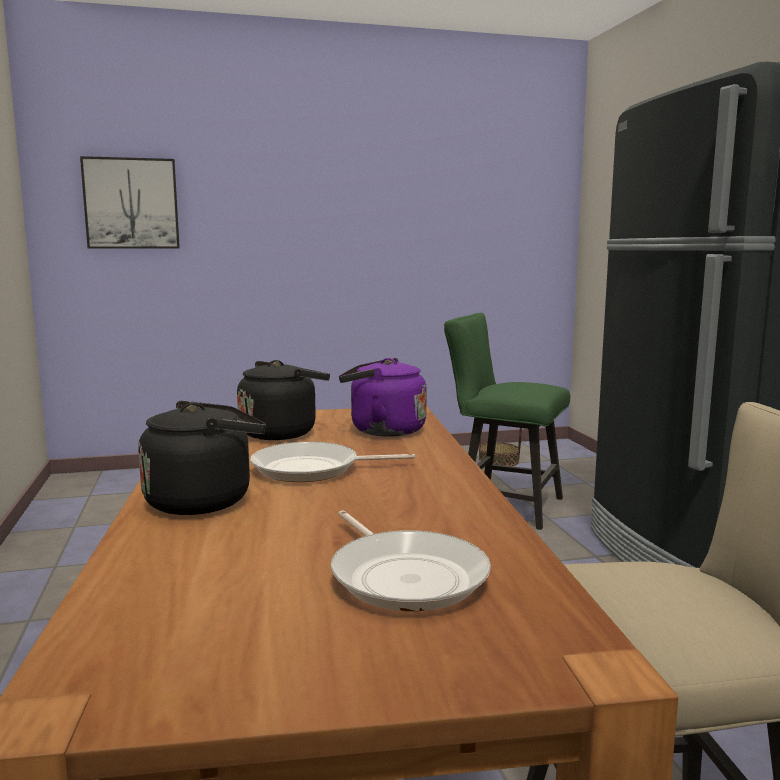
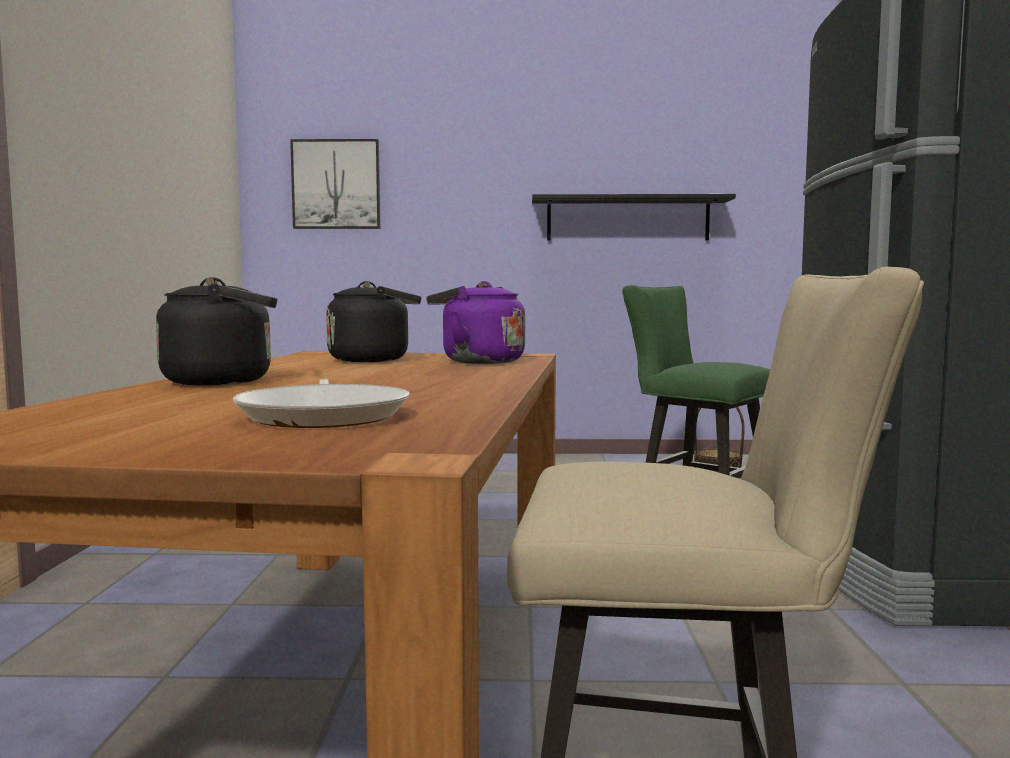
camera: 15 degrees right, 5 degrees down
frying pan [250,442,415,482] -> none
none -> black shelf [532,194,736,241]

